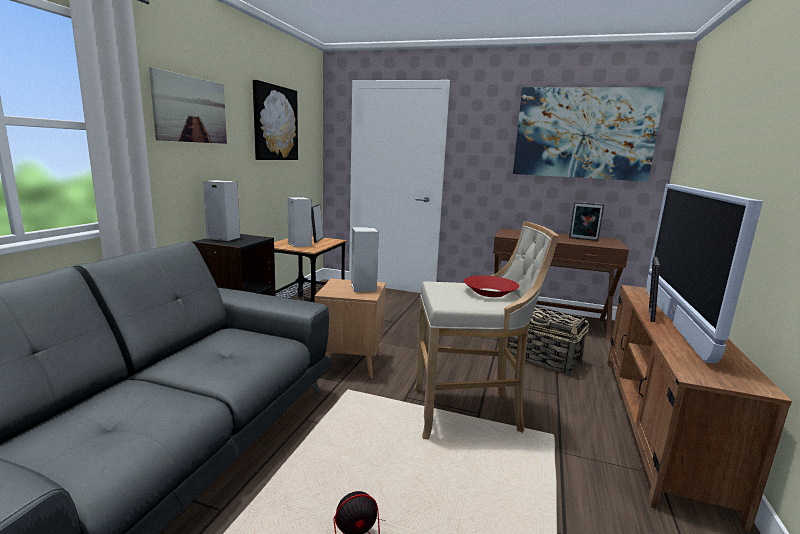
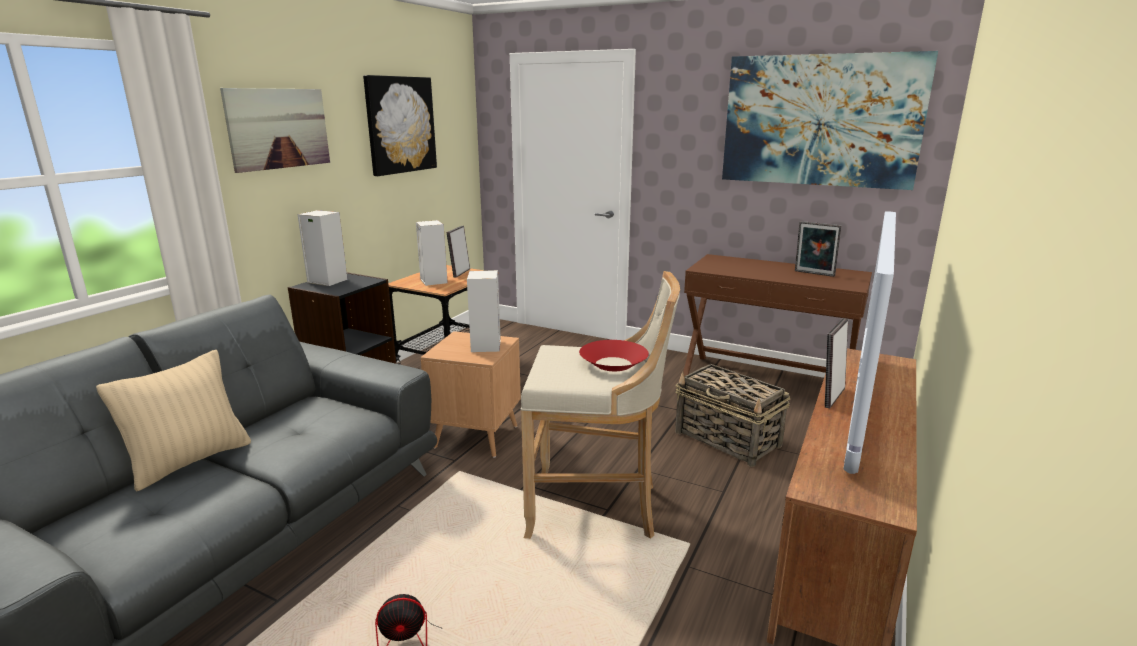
camera: 10 degrees right, 5 degrees up
none -> beige pillow [96,350,251,492]

